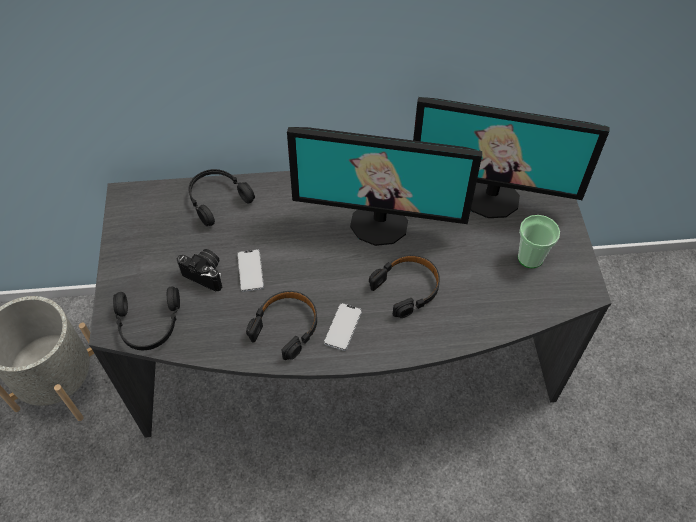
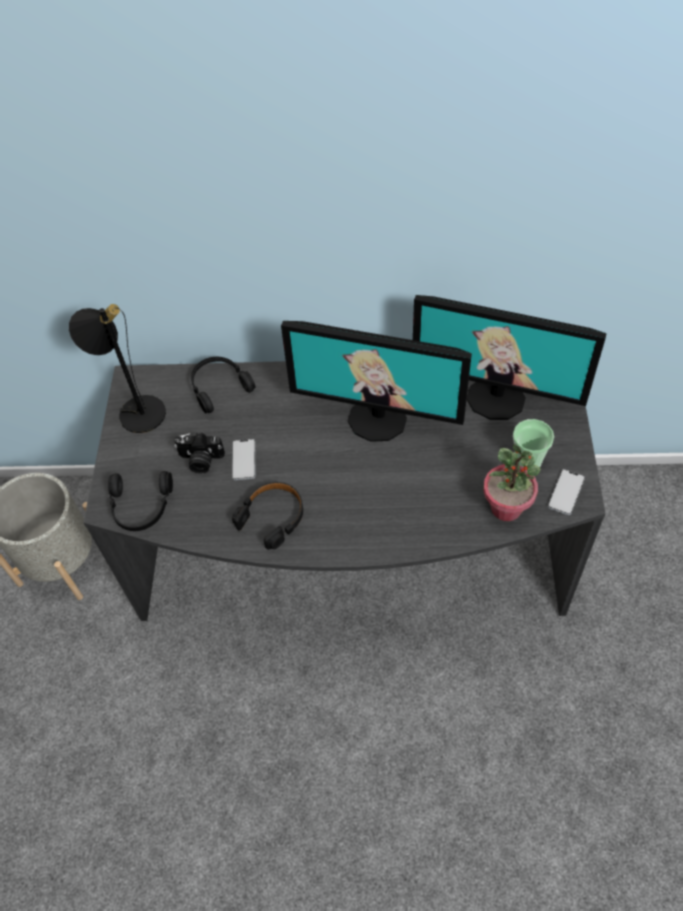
camera: 10 degrees right, 0 degrees up
camera [177,249,222,292] -> camera turned 150 degrees clockwise [174,433,225,474]
phone [324,303,362,351] -> phone moved to [548,469,585,515]
black headphones [369,255,440,318] -> none
none -> black table lamp [69,304,166,433]
none -> potted plant [483,444,541,521]

